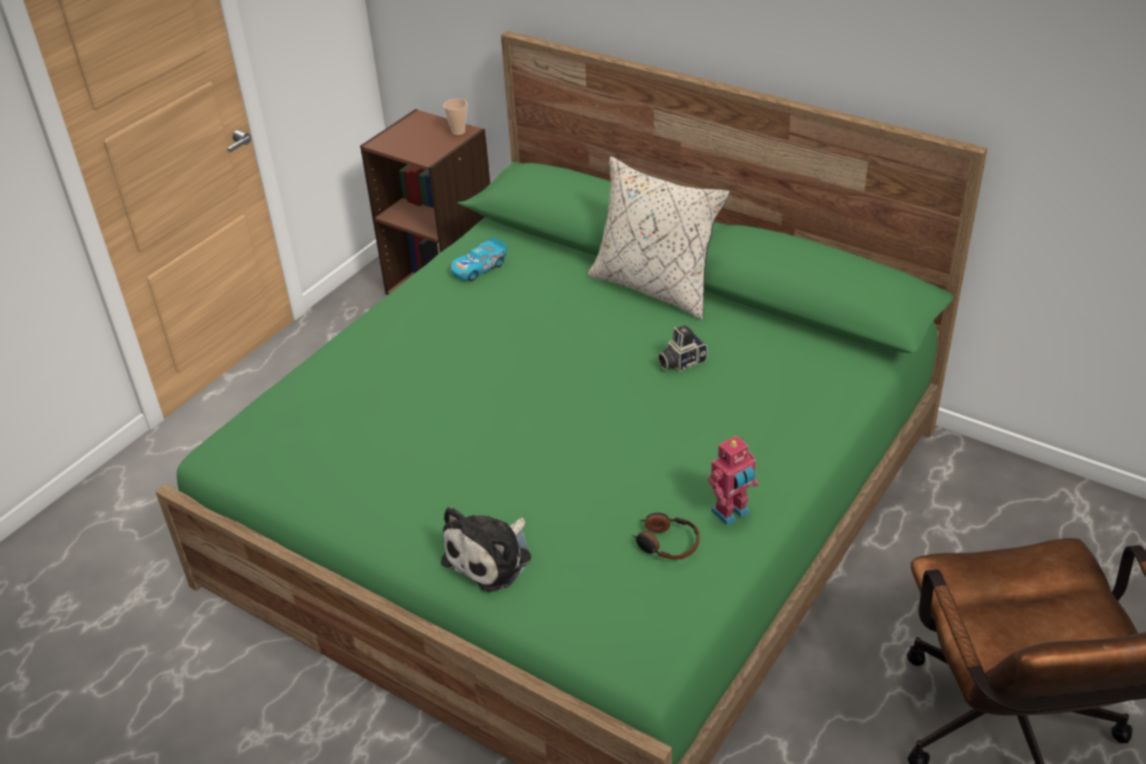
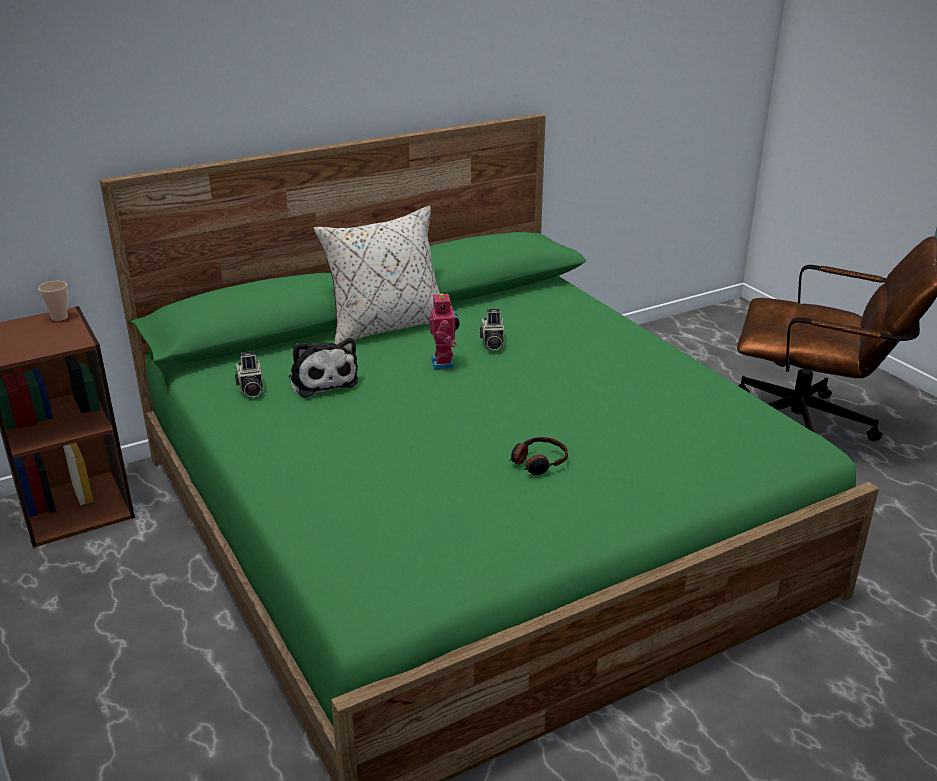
camera: 65 degrees left, 10 degrees down
plush toy [441,506,531,592] -> plush toy moved to [289,338,359,398]
toy car [450,236,507,281] -> camera [235,351,264,398]
headphones [632,513,700,560] -> headphones moved to [510,437,568,475]
toy robot [708,436,758,526] -> toy robot moved to [429,291,460,369]

